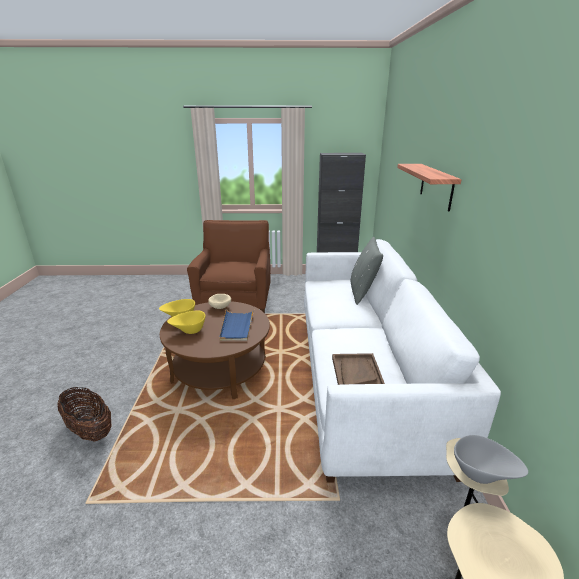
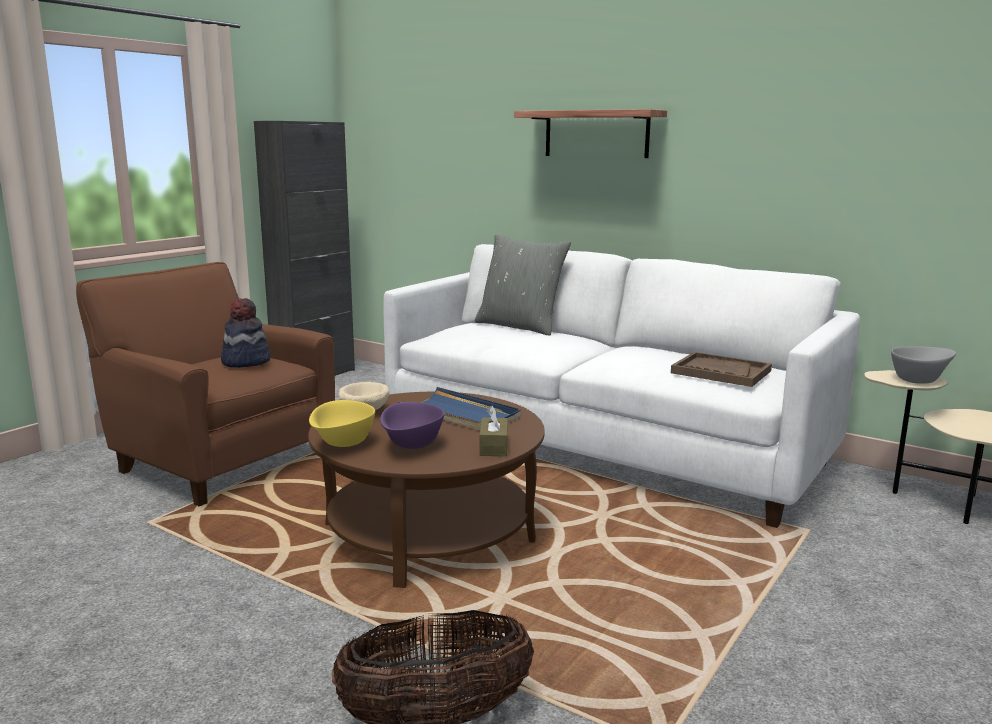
camera: 55 degrees left, 10 degrees down
yellow bowl [167,311,205,334] -> purple bowl [380,402,444,449]
none -> hat [221,298,271,368]
none -> brown tissue box [480,405,508,456]

